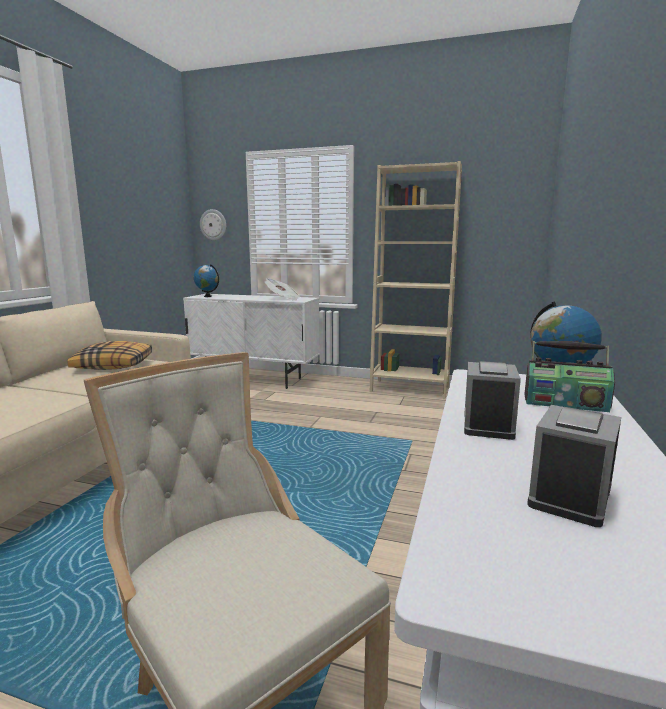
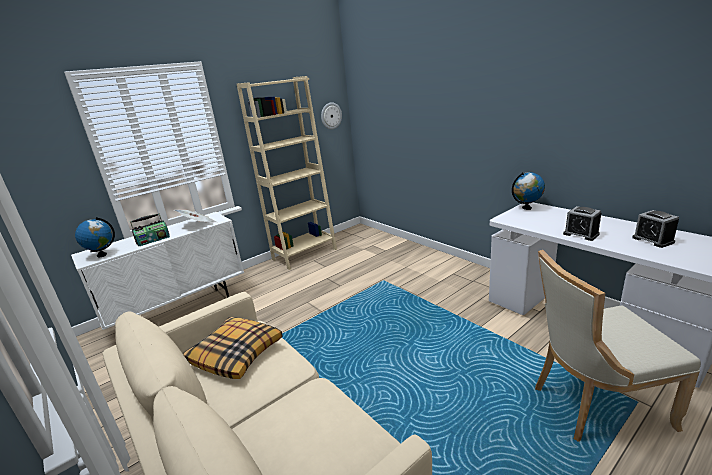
camera: 55 degrees left, 10 degrees up
wall clock [200,209,226,241] -> wall clock moved to [321,102,342,129]
radio [524,341,615,412] -> radio moved to [130,214,170,246]

